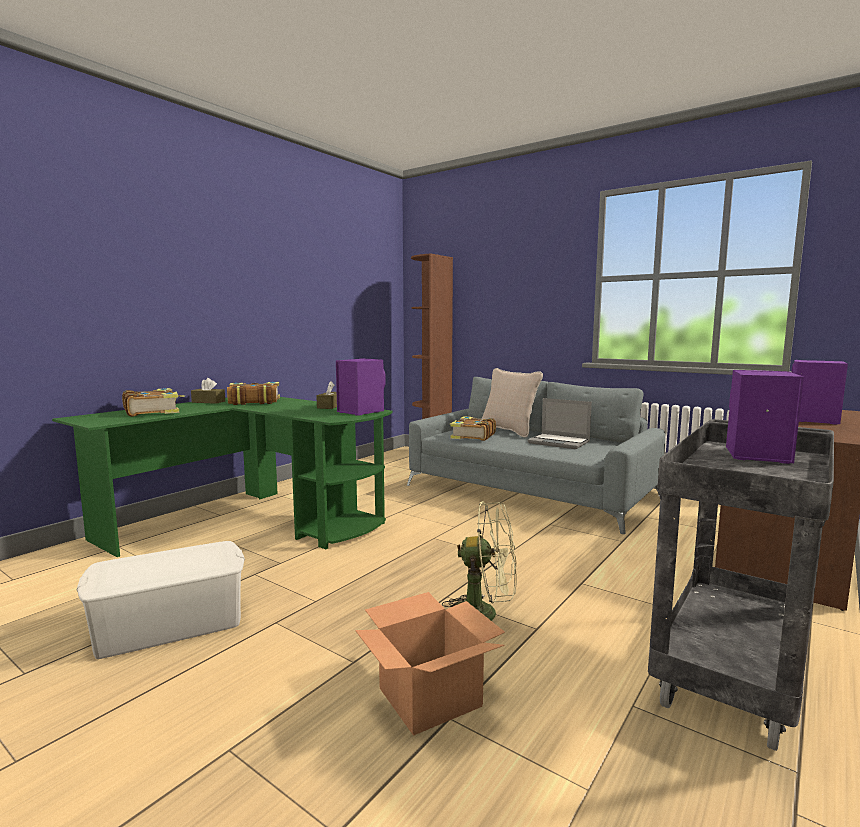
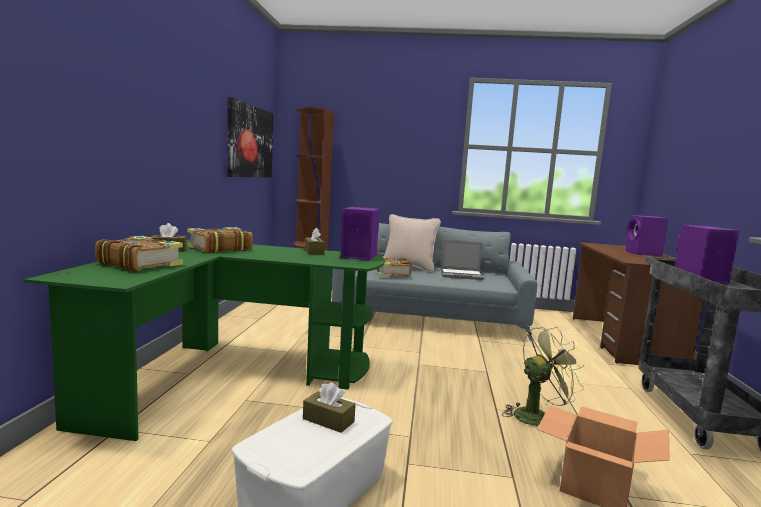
camera: 30 degrees left, 0 degrees up
none -> picture [227,97,273,177]
none -> brown tissue box [303,382,356,433]

